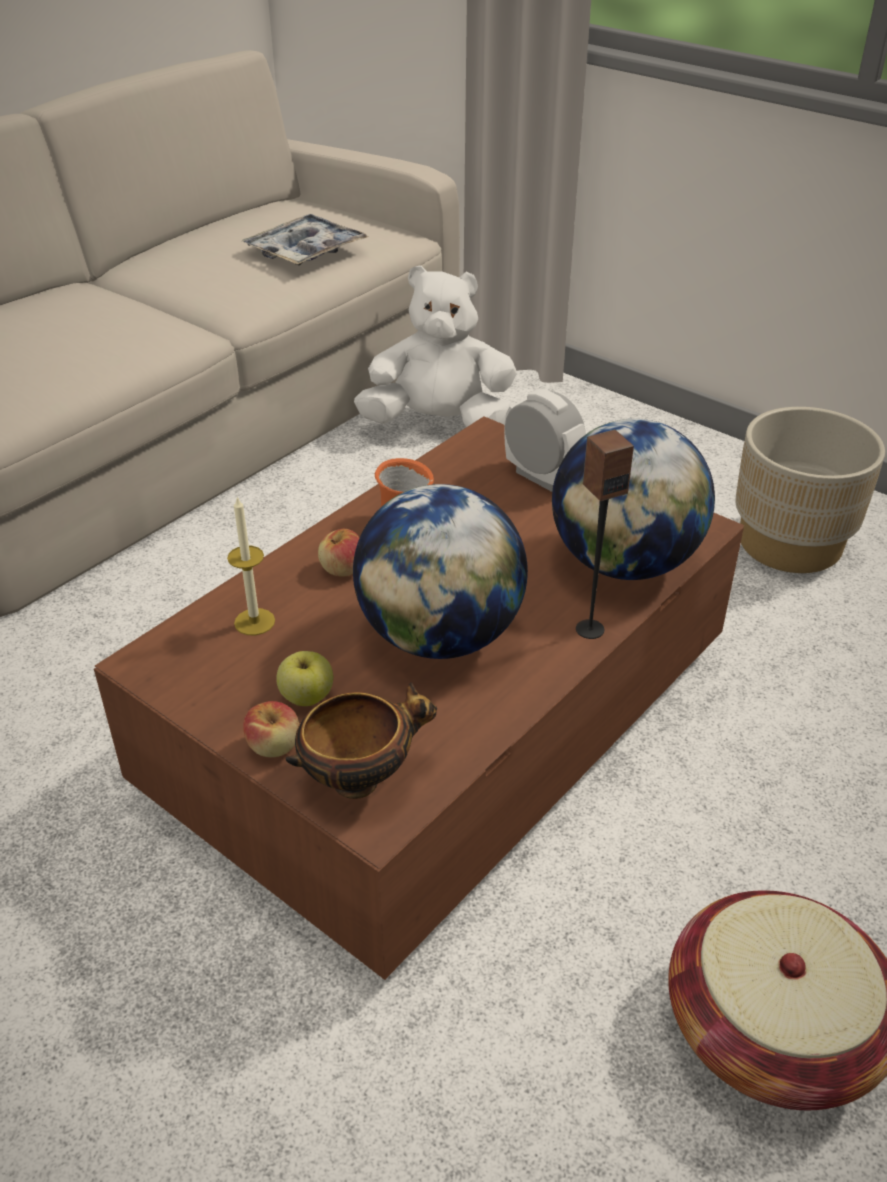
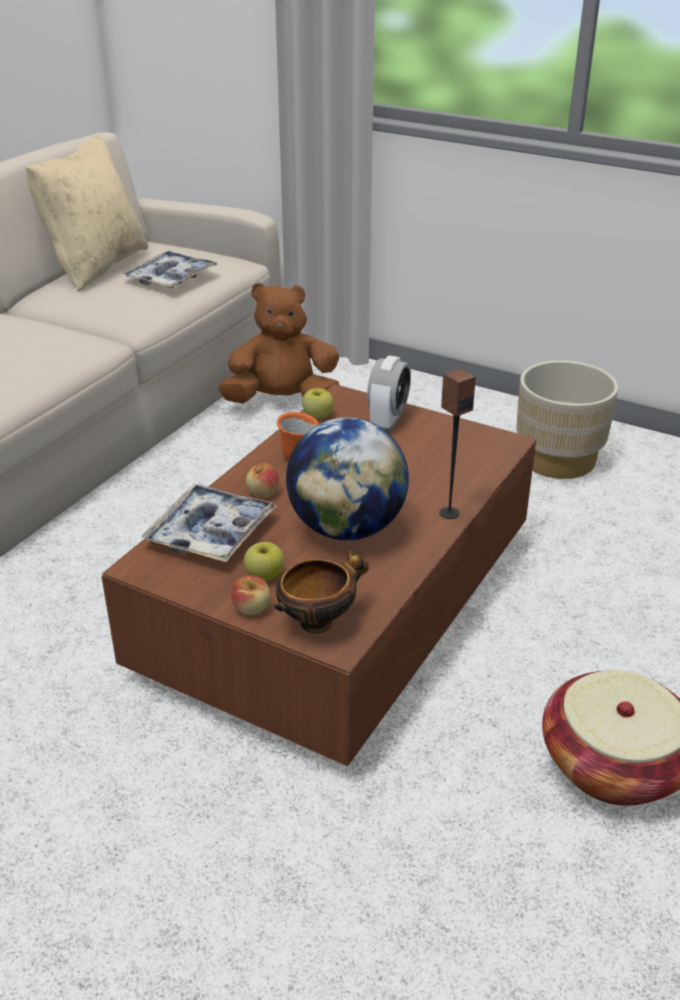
camera: 10 degrees left, 5 degrees down
candle [227,496,275,635] -> tray [142,484,277,562]
white plush toy [354,265,517,427] -> brown plush toy [218,283,339,404]
alarm clock [504,389,586,492] -> alarm clock turned 75 degrees clockwise [367,356,411,431]
globe [552,419,715,580] -> none
none -> beige pillow [25,135,148,291]
none -> apple [302,388,333,419]

